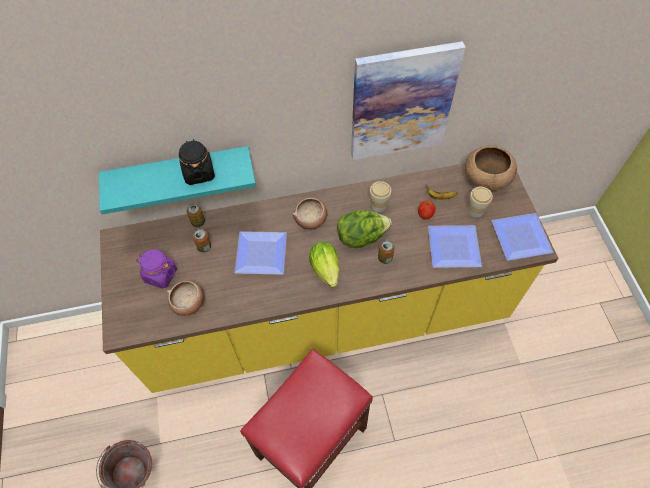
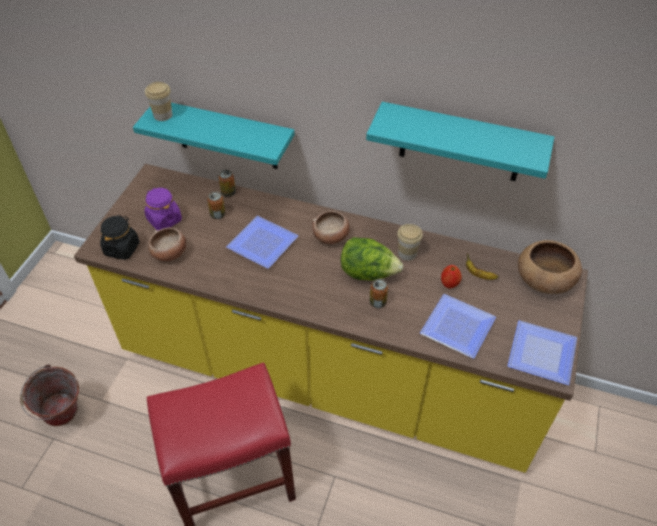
camera: 30 degrees right, 10 degrees down
black jar [179,139,215,185] -> black jar moved to [100,215,140,260]
lettuce [309,242,339,287] -> none
picture [351,41,466,160] -> turquoise shelf [366,102,554,181]
cup [468,187,493,218] -> cup moved to [145,82,172,121]

